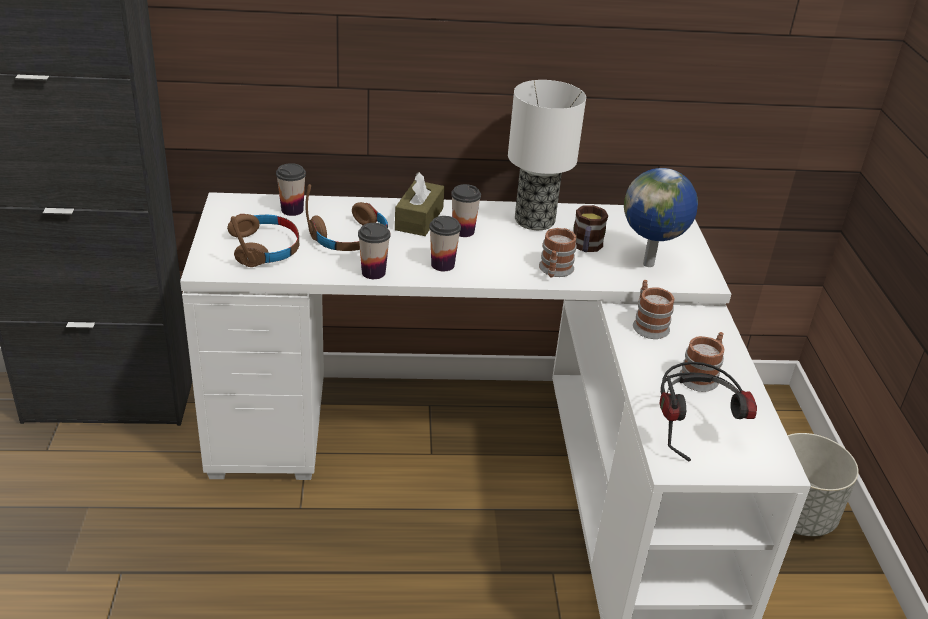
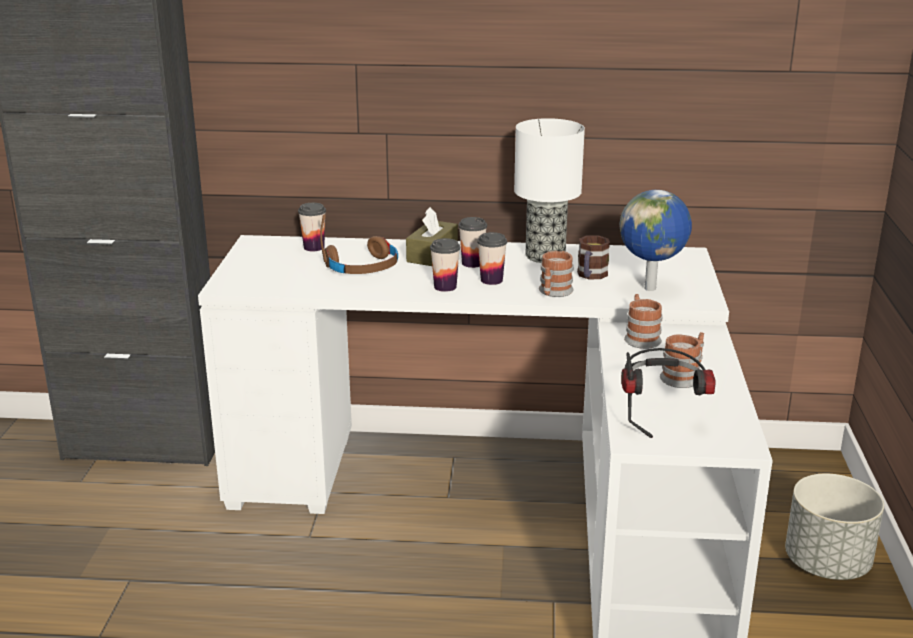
camera: 10 degrees right, 10 degrees down
brown headphones [227,214,299,267] -> none
cup [358,223,390,279] -> cup moved to [477,232,507,285]

